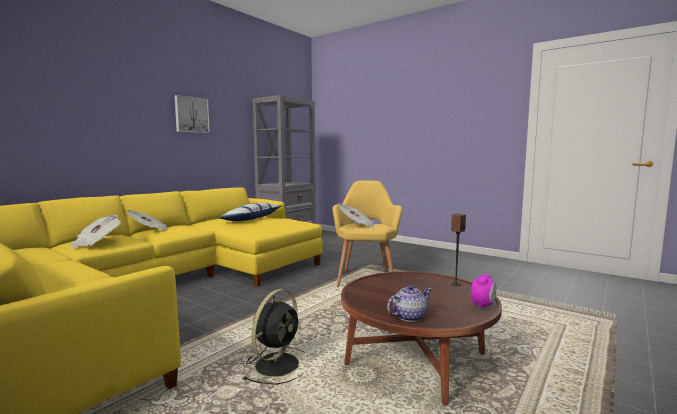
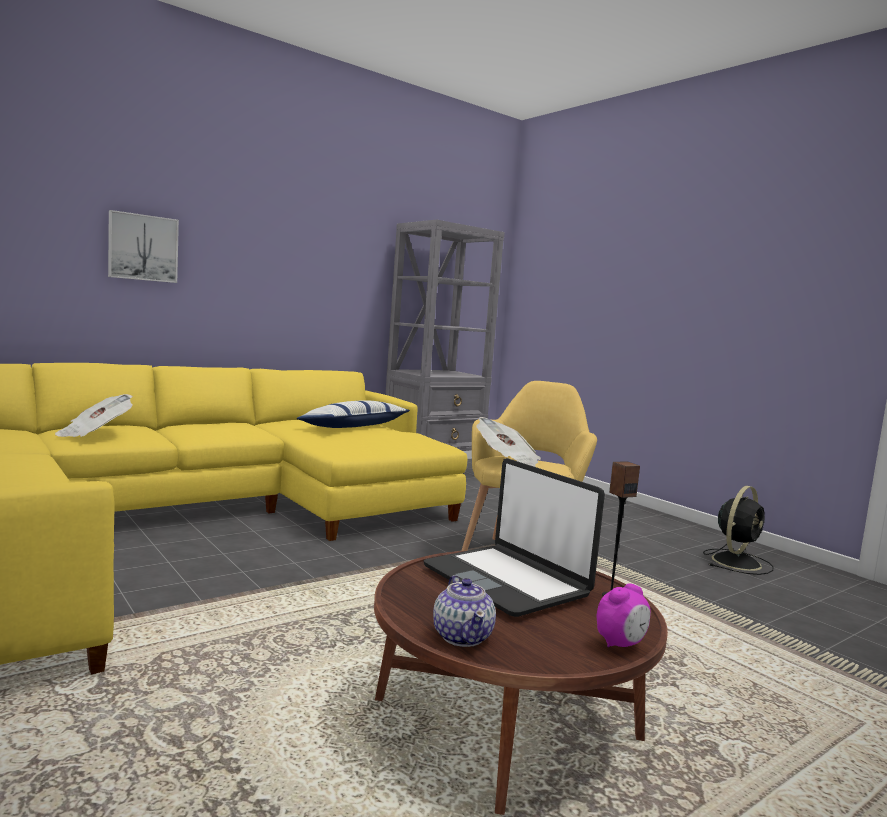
camera: 15 degrees right, 0 degrees up
newspaper [127,210,168,231] -> none
picture [175,95,210,133] -> picture moved to [108,210,179,283]
black fan [242,289,305,385] -> black fan moved to [703,486,774,575]
teapot [387,285,431,322] -> teapot turned 90 degrees clockwise [433,575,496,647]
none -> laptop [423,458,605,617]

